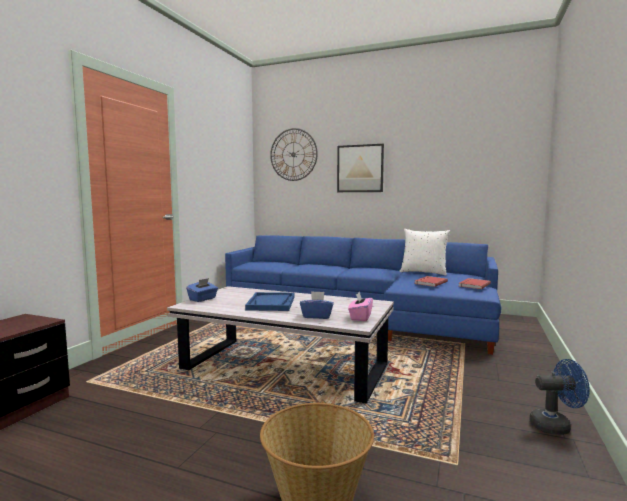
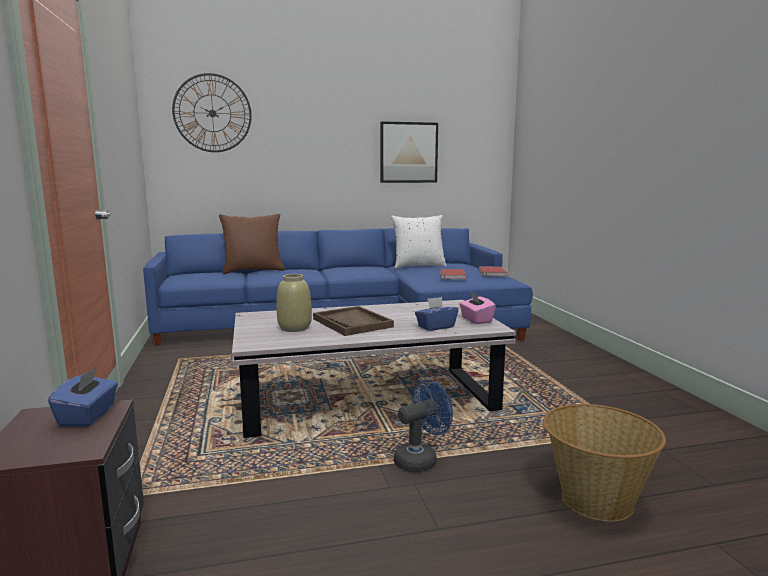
camera: 35 degrees left, 5 degrees up
blue tissue box [186,278,218,302] -> blue tissue box moved to [48,367,118,427]
blue tray [245,292,294,311] -> brown tray [313,306,394,336]
picture [337,144,384,192] -> picture moved to [380,121,438,183]
blue fan [530,359,590,435] -> blue fan moved to [394,380,453,472]
none -> brown pillow [219,214,285,274]
none -> beige vase [277,274,312,332]

